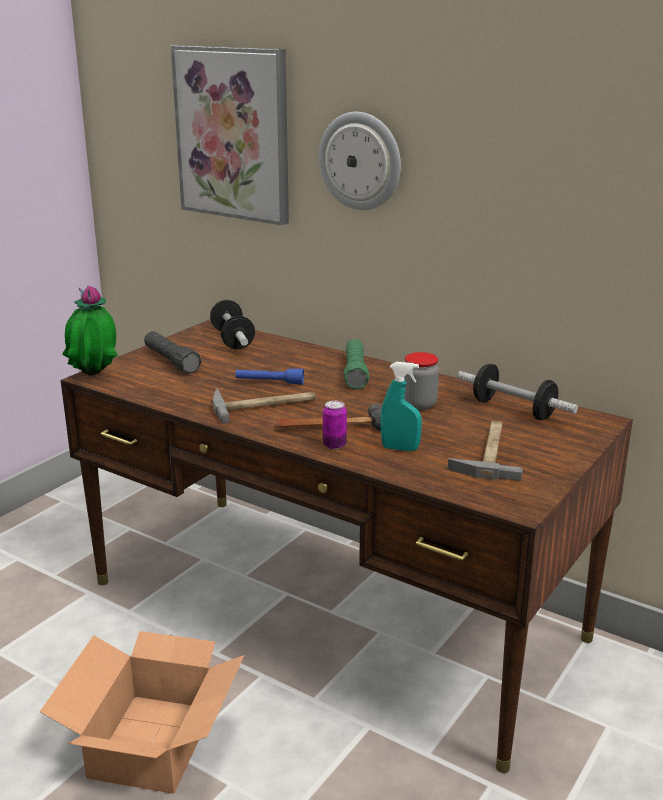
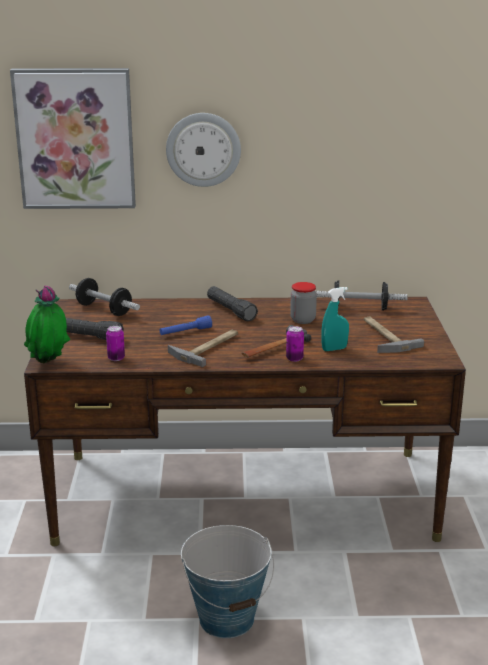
camera: 35 degrees left, 0 degrees up
cardboard box [40,631,244,793] -> bucket [181,525,274,638]
green flashlight [344,339,369,389] -> black flashlight [207,286,258,321]
none -> can [106,326,125,361]

